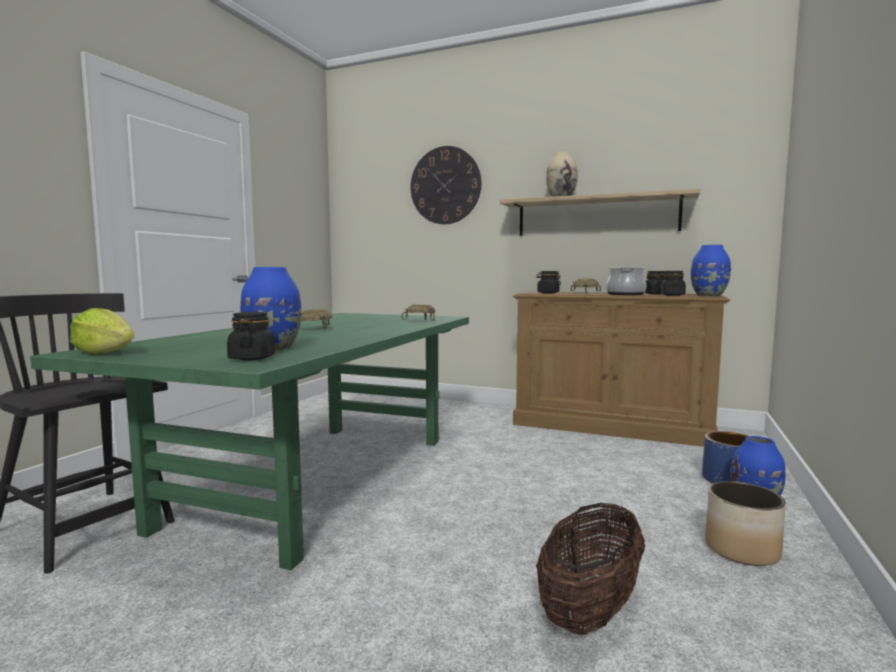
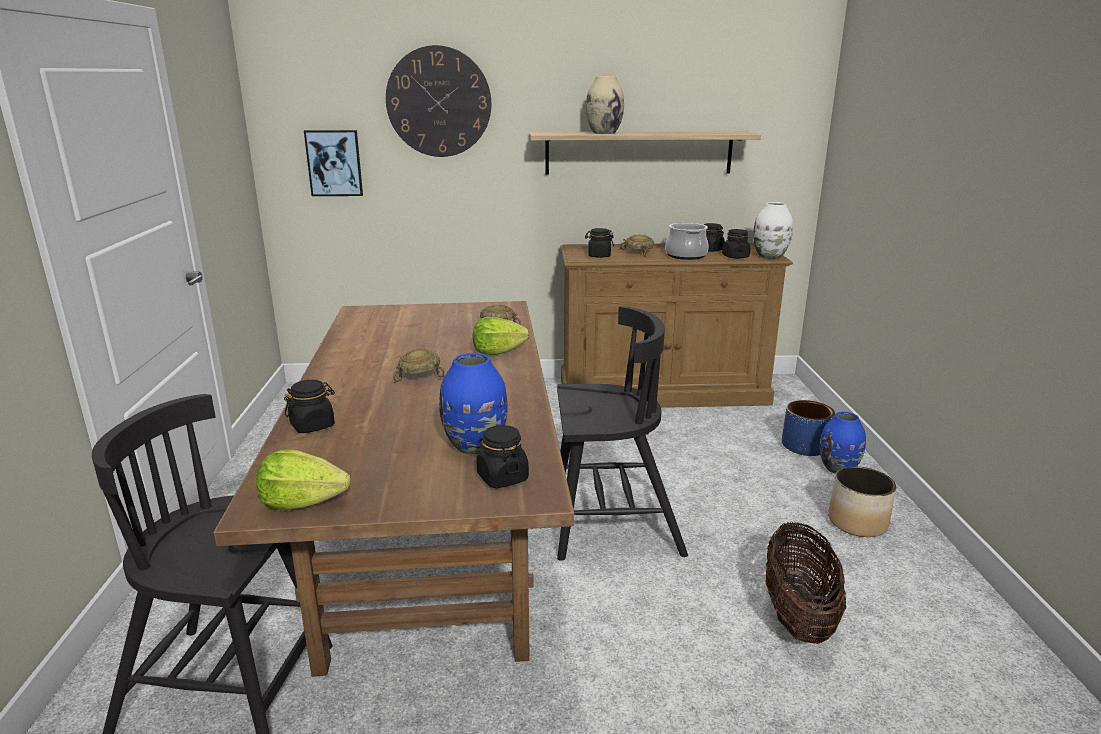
camera: 25 degrees left, 15 degrees up
green dining table [30,313,469,570] -> brown dining table [214,301,574,677]
blue vase [691,245,731,297] -> white vase [753,202,793,259]
none -> black jar [284,380,335,433]
none -> picture [304,130,363,196]
none -> lettuce [473,317,529,355]
none -> black chair [557,306,688,561]

